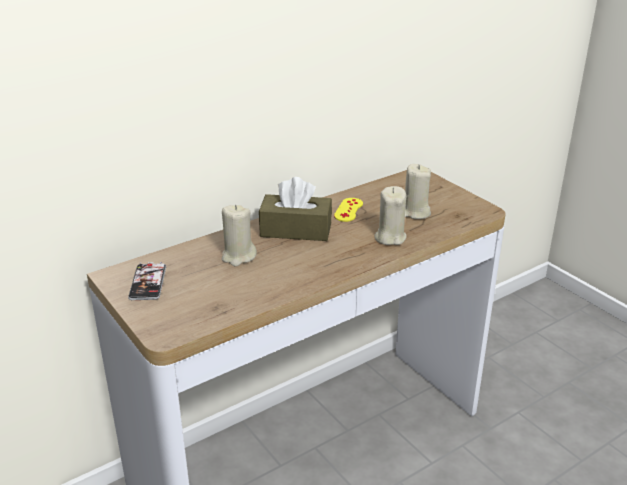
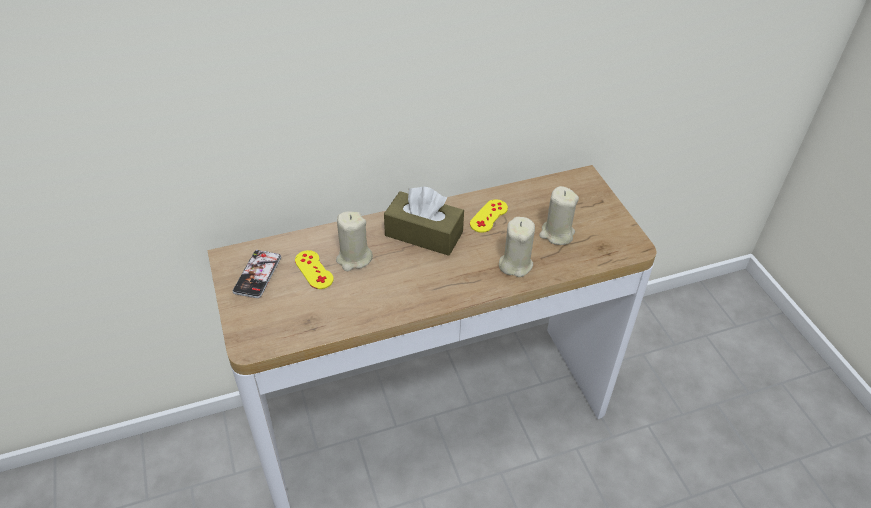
camera: 15 degrees right, 15 degrees up
none -> yellow game controller [295,250,334,289]

